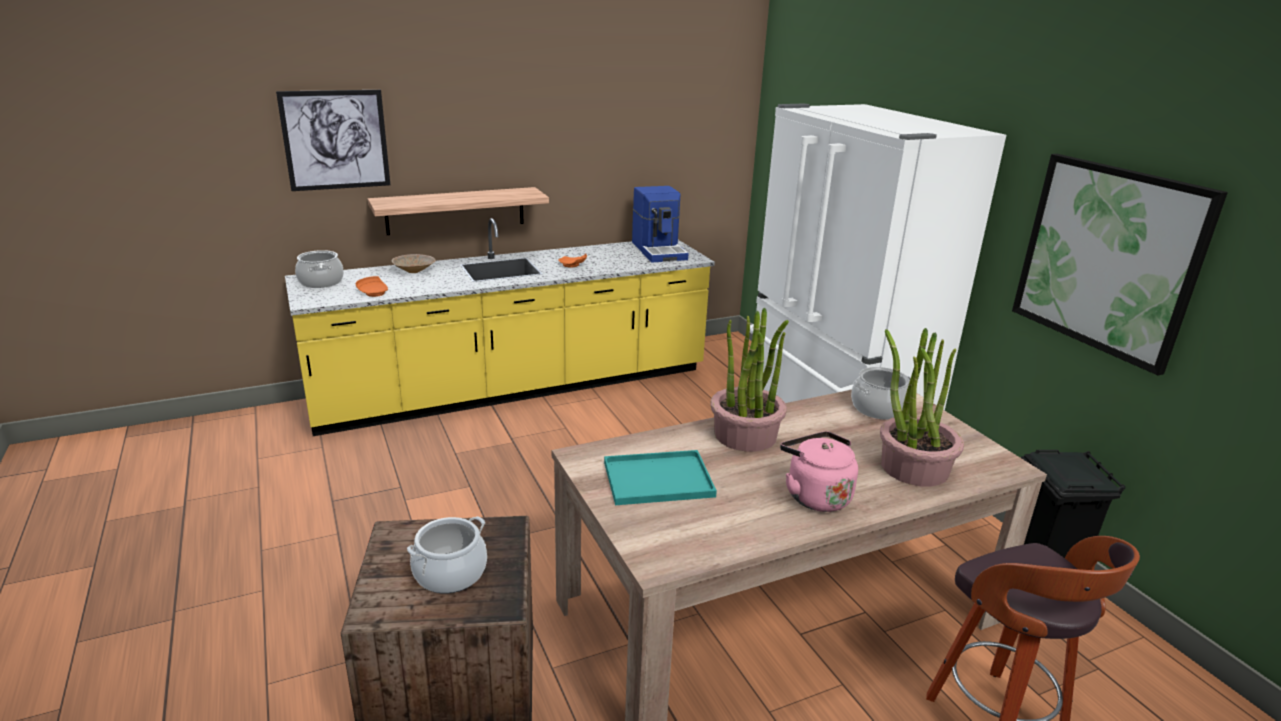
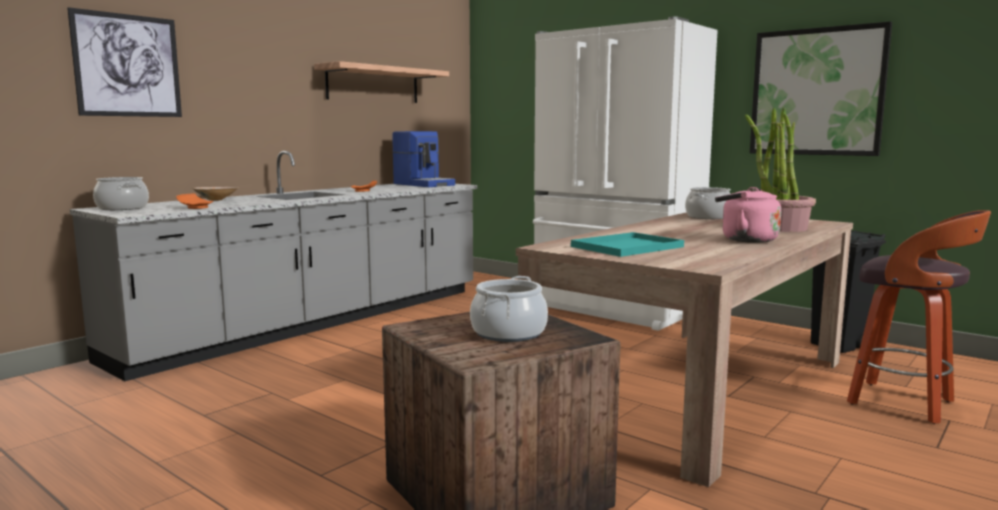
camera: 25 degrees left, 15 degrees down
yellow counter [285,218,715,436] -> grey counter [70,151,477,381]
shelf [368,187,549,235] -> shelf moved to [314,61,449,103]
potted plant [710,308,789,452] -> none

